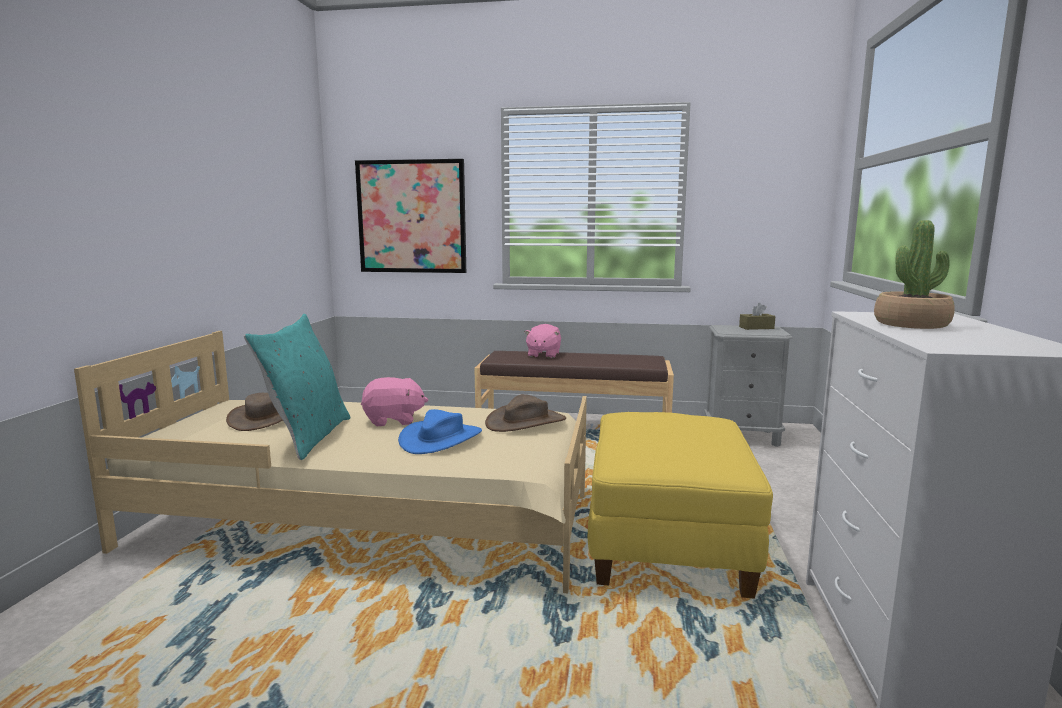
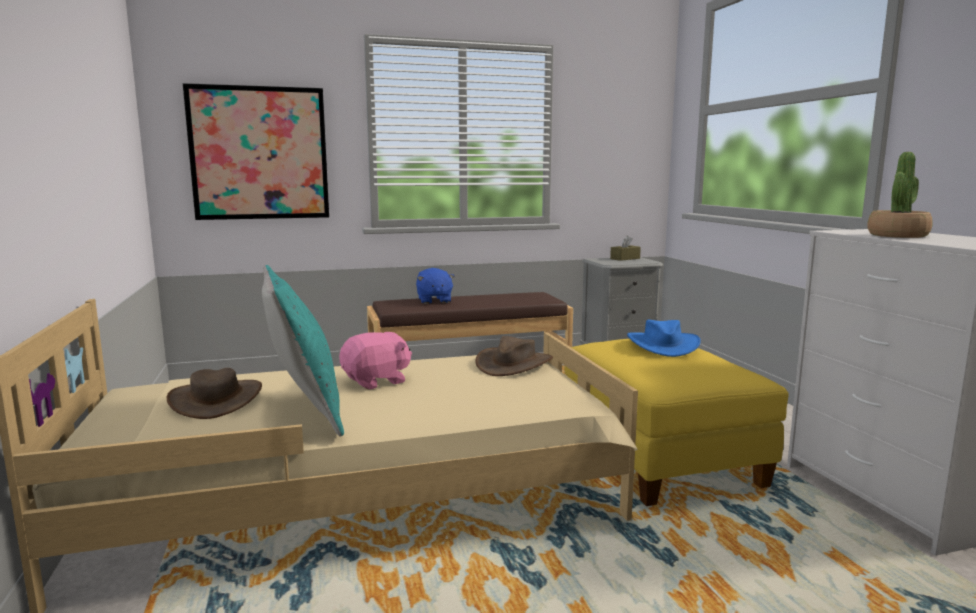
camera: 25 degrees left, 0 degrees up
blue hat [398,409,482,454] -> blue hat moved to [627,320,701,357]
pink plush toy [524,324,561,358] -> blue plush toy [416,268,455,304]

